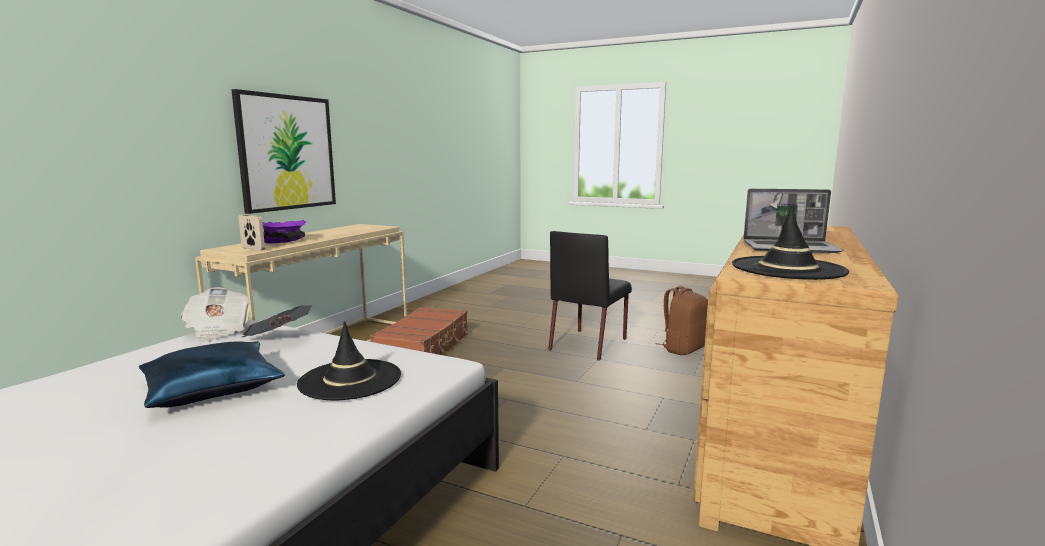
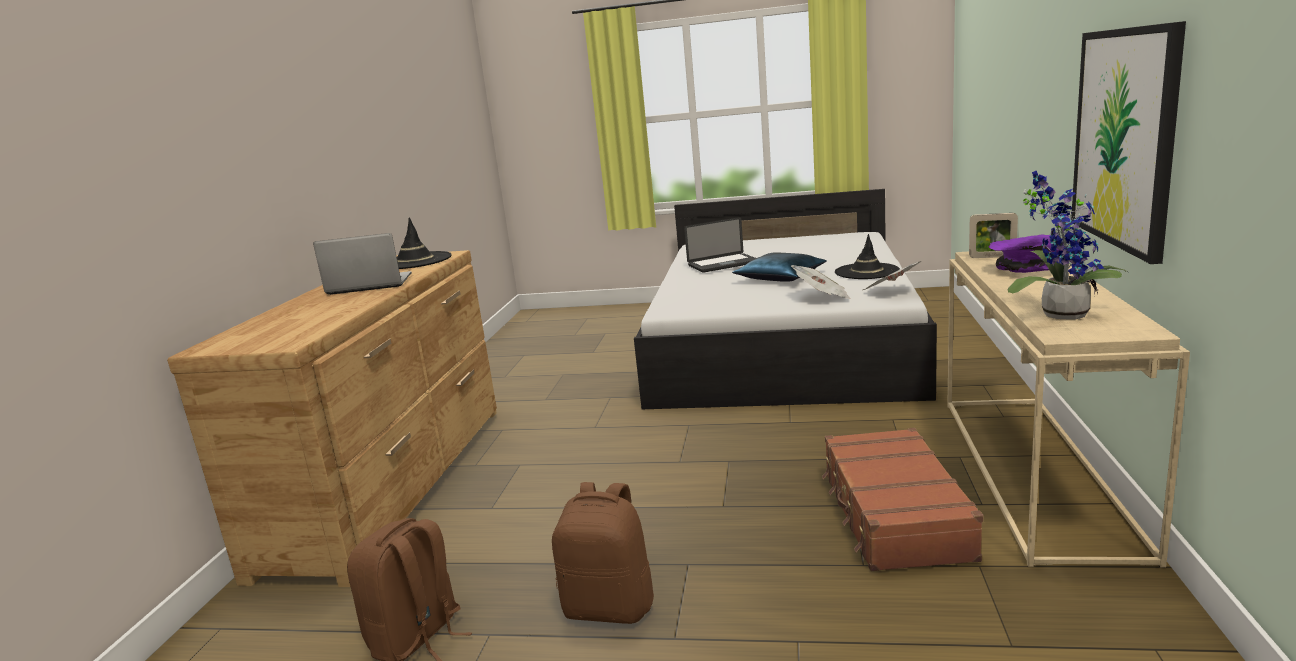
camera: 165 degrees right, 5 degrees up
black hat [297,321,401,400] -> black hat moved to [835,234,900,279]
black chair [548,231,632,360] -> brown backpack [552,482,654,624]
none -> laptop [684,217,756,273]
none -> potted plant [1007,171,1128,320]

